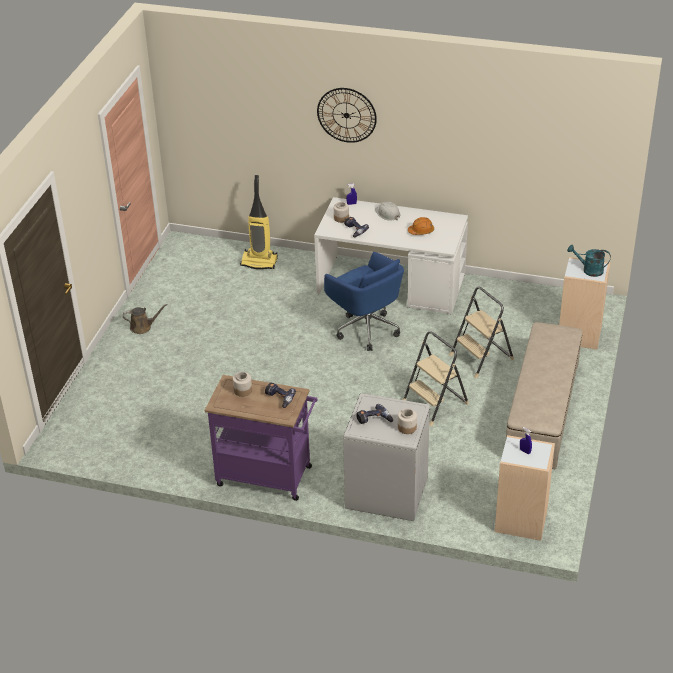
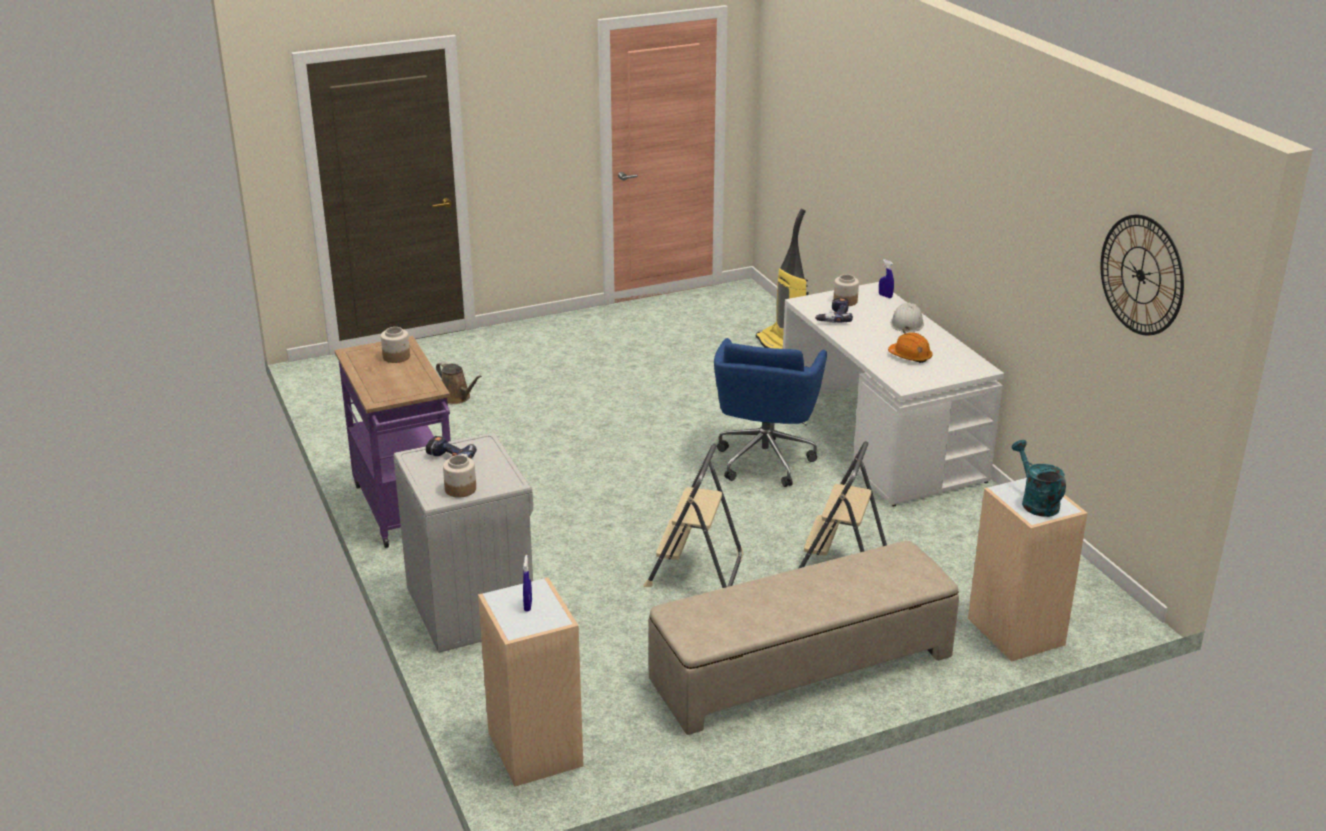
camera: 50 degrees right, 10 degrees down
brown watering can [123,304,168,334] -> brown watering can moved to [436,362,482,404]
power drill [265,382,296,408] -> none
wall clock [317,88,377,143] -> wall clock moved to [1101,215,1184,336]

